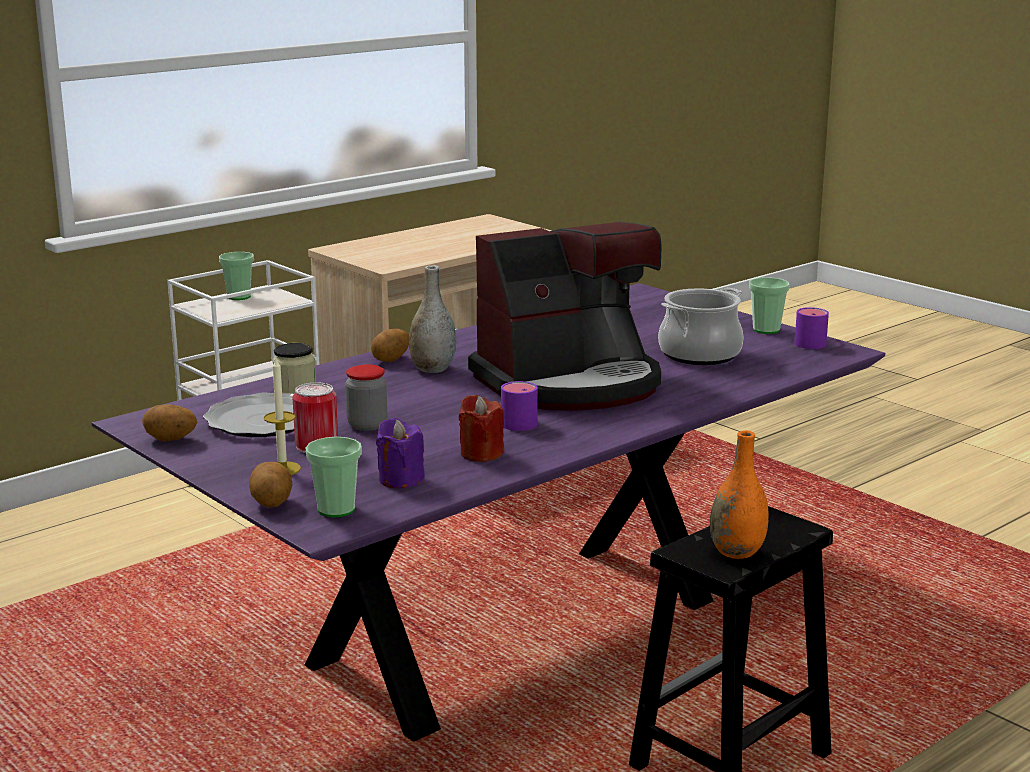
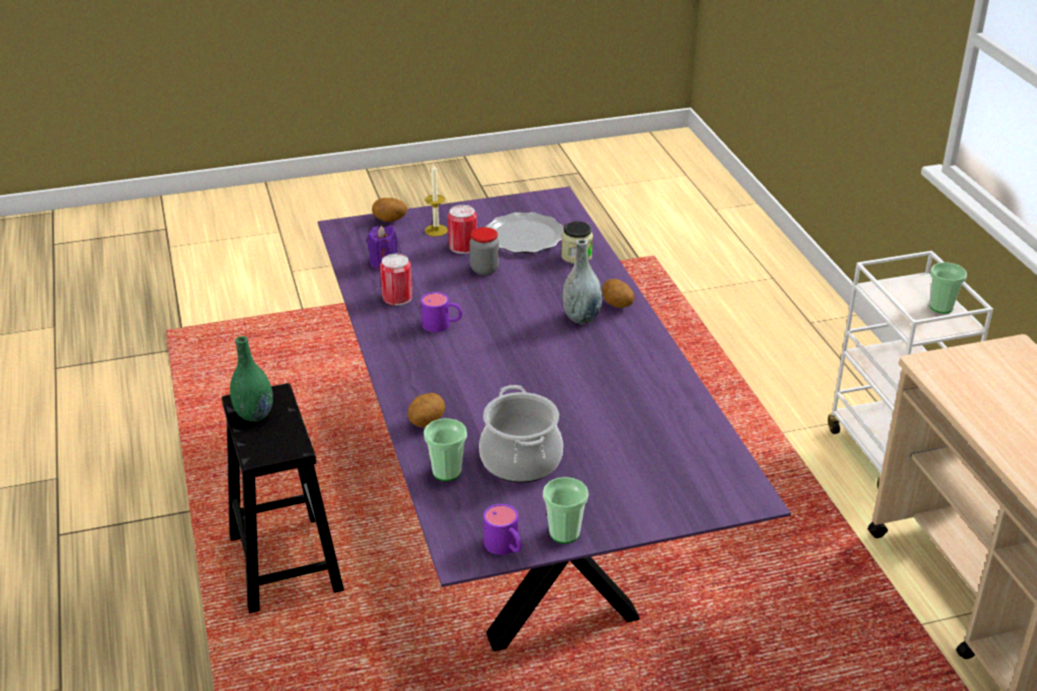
camera: 115 degrees right, 15 degrees up
potato [142,404,197,442] -> potato moved to [408,393,445,428]
cup [306,437,362,517] -> cup moved to [424,418,467,481]
red candle [459,395,504,462] -> can [380,254,413,306]
coffee machine [468,221,662,411] -> none
orange vase [710,430,769,559] -> green vase [230,336,273,422]

